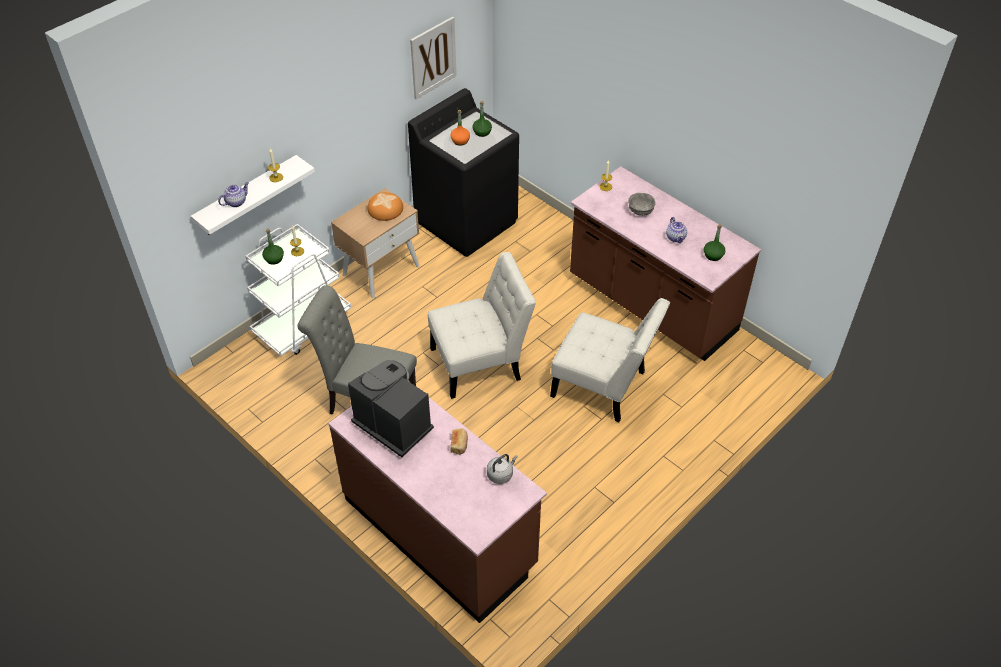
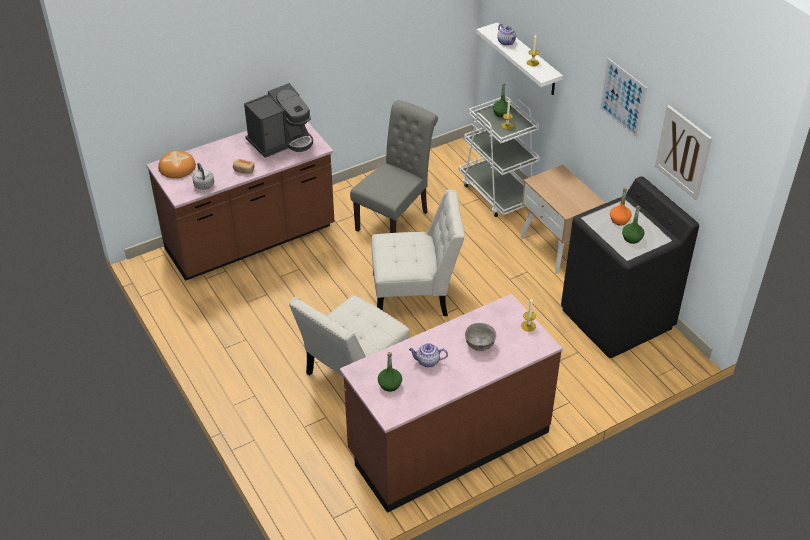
camera: 105 degrees right, 5 degrees down
bread [367,192,403,221] -> bread moved to [158,151,196,178]
white chair [428,252,536,399] -> white chair turned 90 degrees counterclockwise [371,190,465,316]
none -> picture [599,58,648,140]

